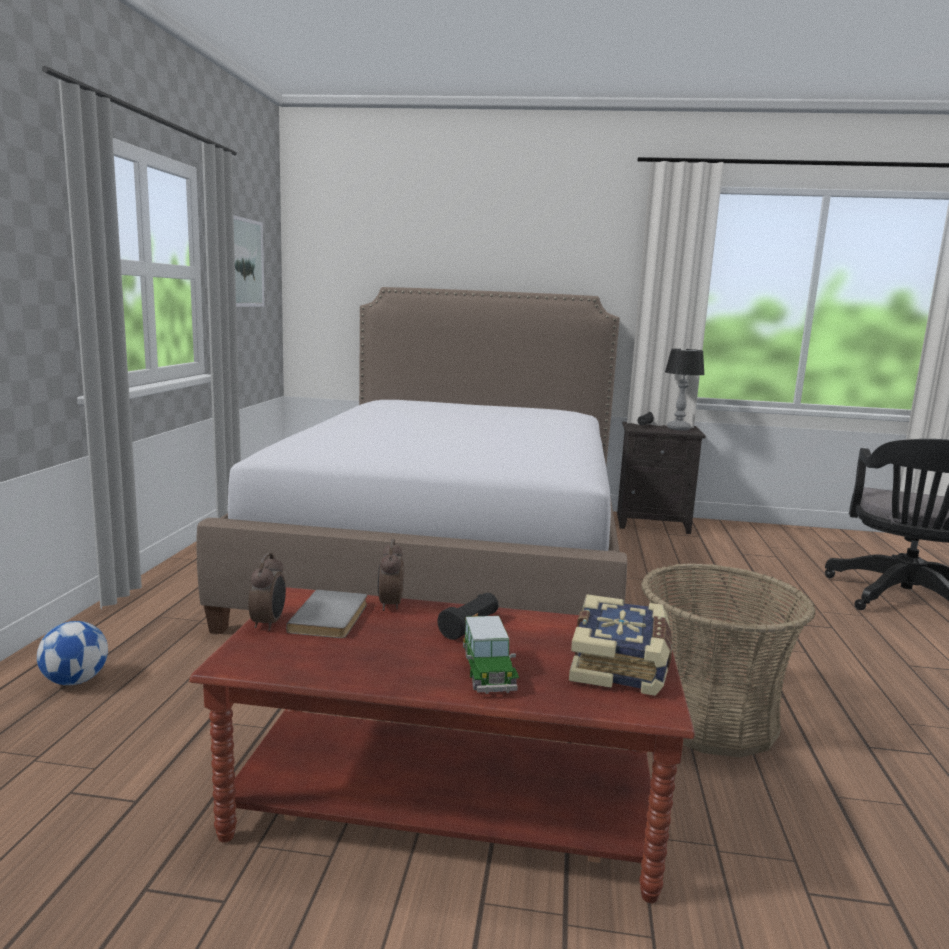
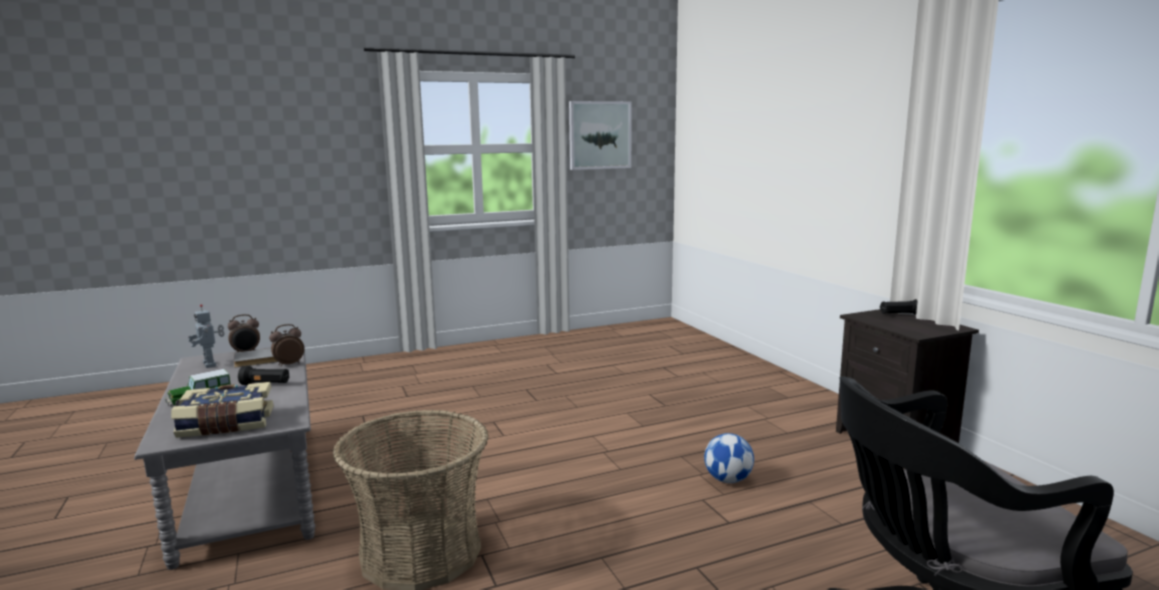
camera: 60 degrees right, 0 degrees up
football [37,621,108,685] -> football moved to [704,433,754,483]
brown coffee table [189,587,695,903] -> grey coffee table [134,346,315,570]
bed [196,287,627,634] -> none
table lamp [665,349,705,430] -> none
none -> toy robot [188,304,225,368]

